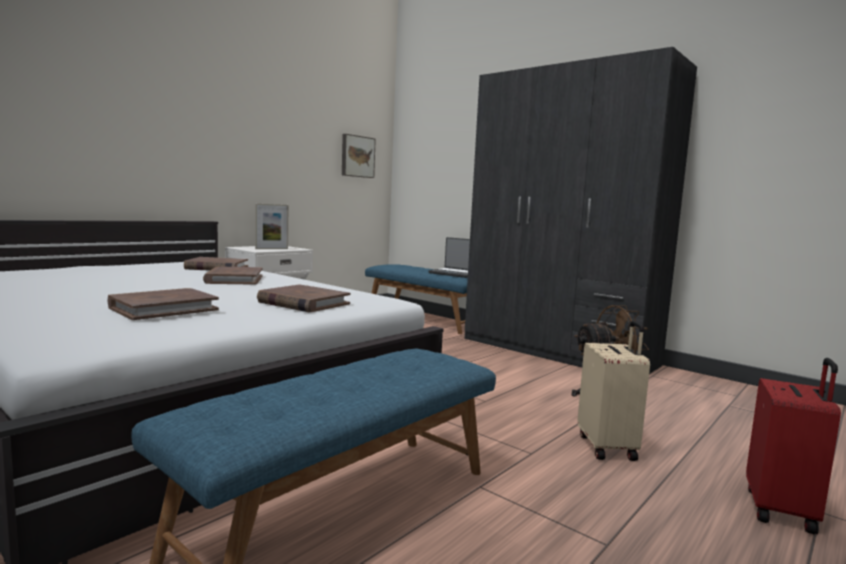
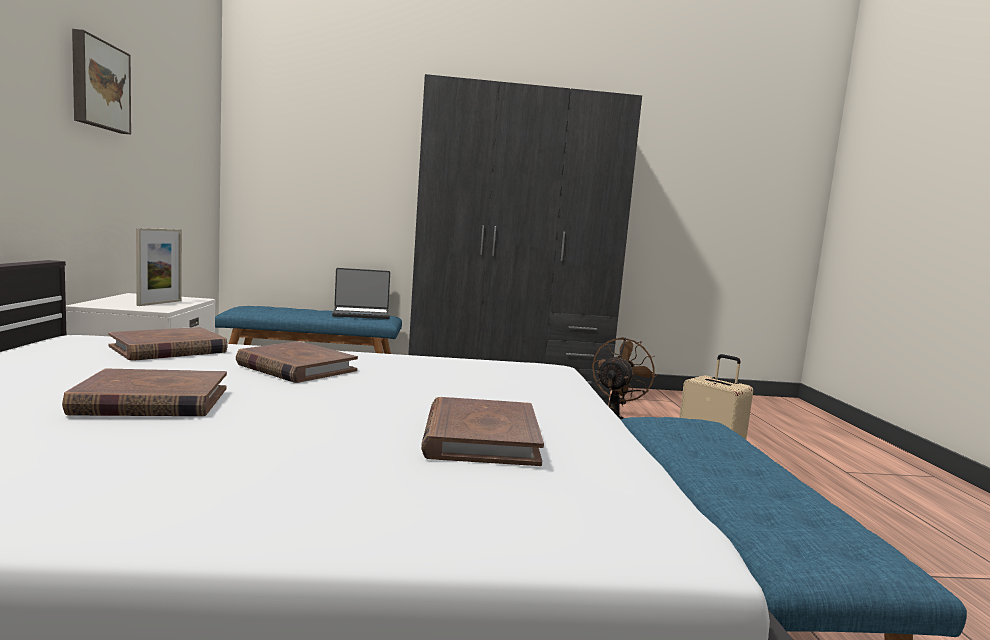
camera: 45 degrees left, 0 degrees up
brown book [257,284,350,312] -> brown book moved to [62,369,227,416]
picture [342,134,376,178] -> picture moved to [72,29,131,135]
red suitcase [746,358,841,535] -> none

